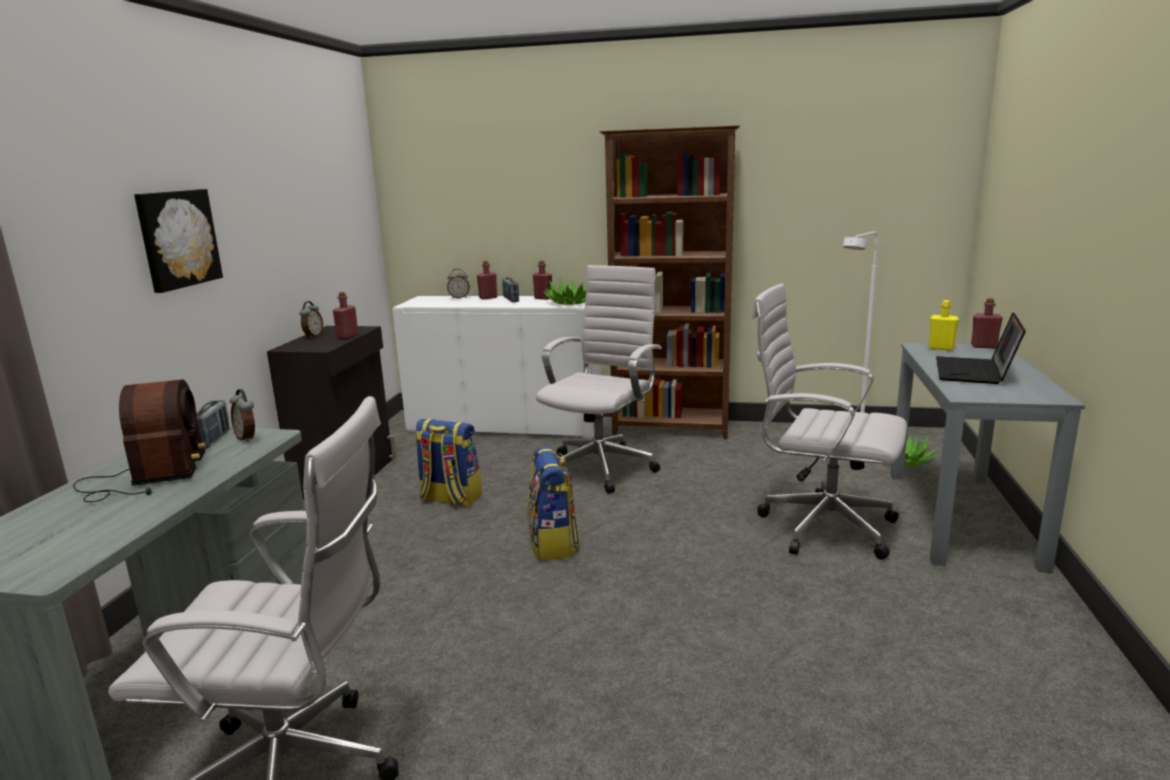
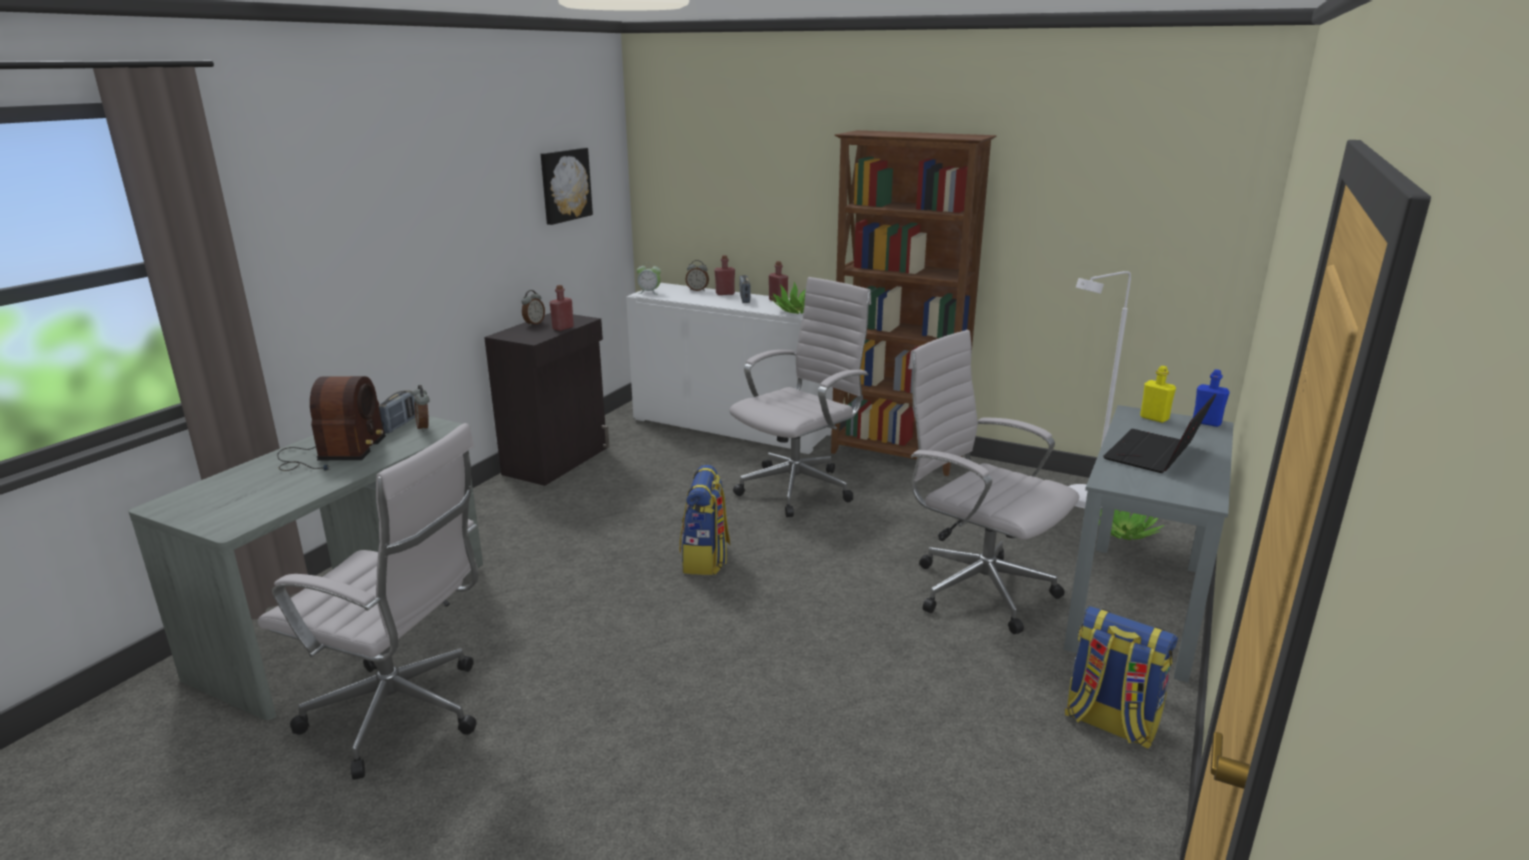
camera: 15 degrees right, 5 degrees up
picture [134,189,223,293] -> picture moved to [541,148,593,225]
backpack [415,419,482,506] -> backpack moved to [1065,606,1178,749]
red bottle [971,298,1003,348] -> blue bottle [1193,369,1230,427]
none -> alarm clock [637,262,661,295]

